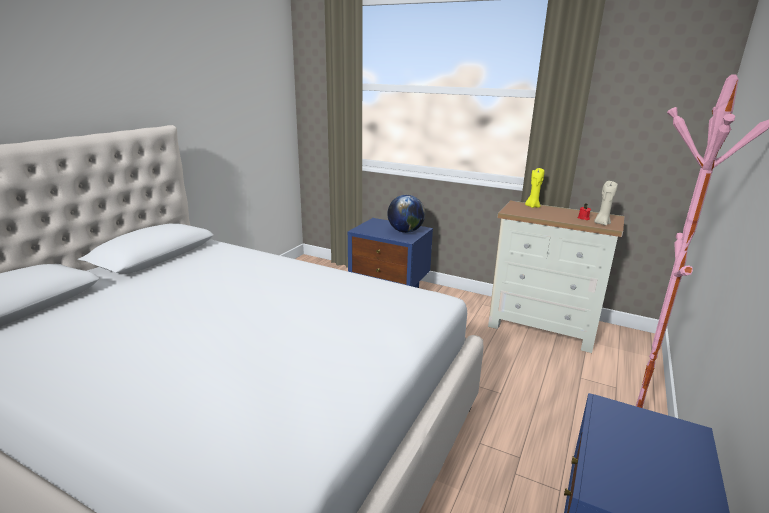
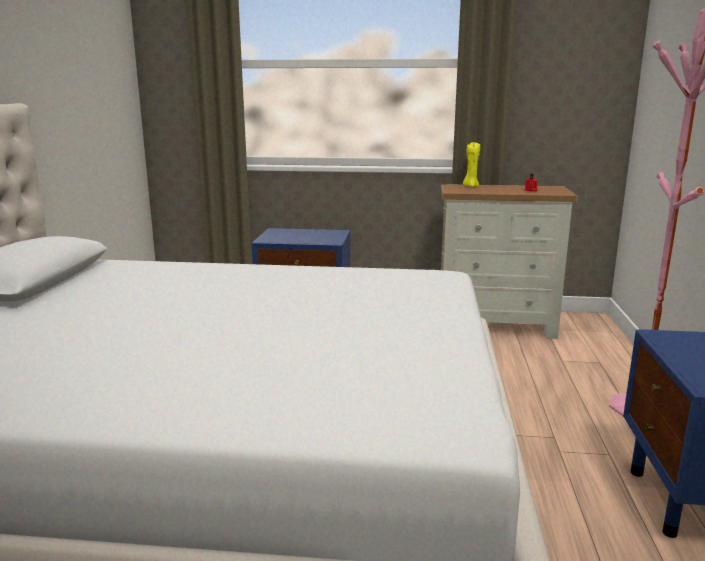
camera: 20 degrees left, 5 degrees down
globe [387,195,425,233] -> none
beige candle [594,181,618,225] -> none

